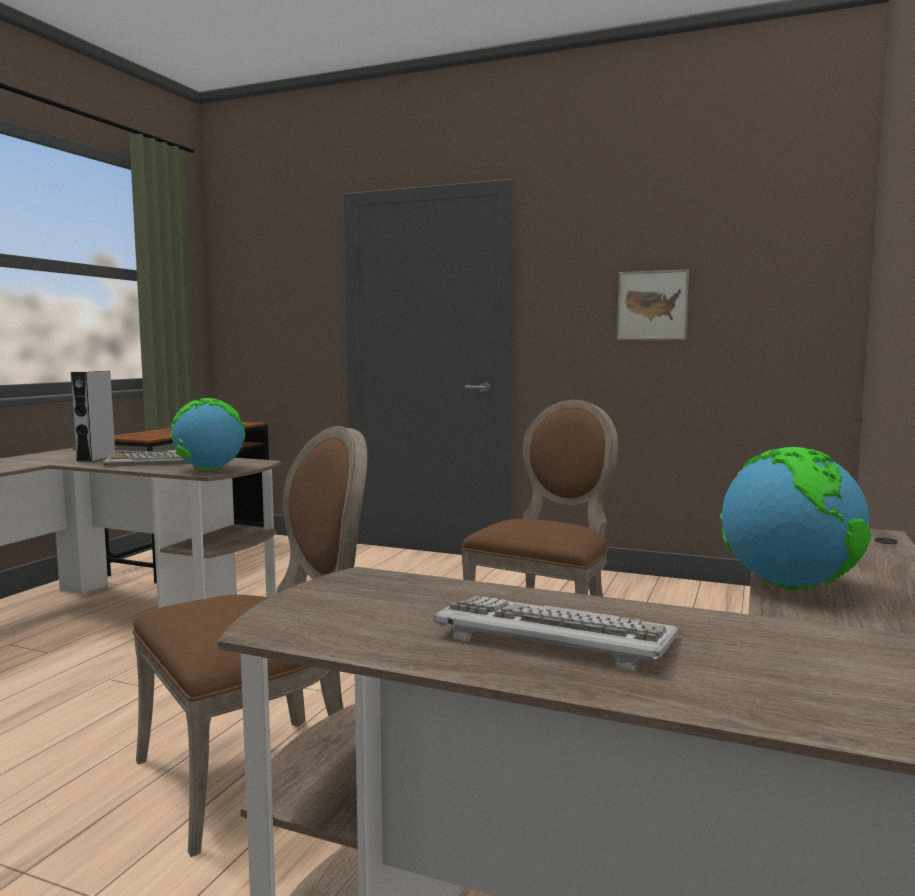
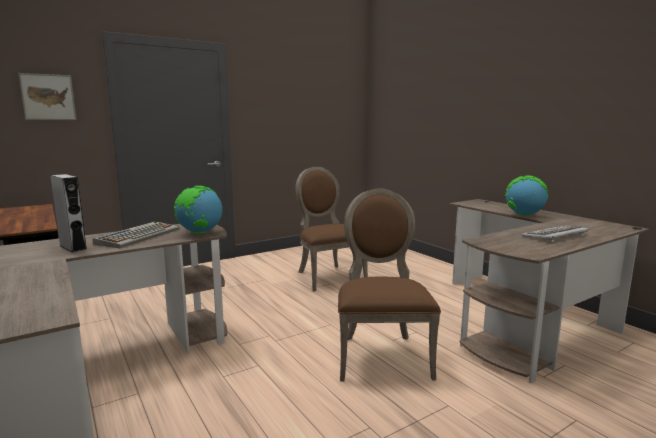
camera: 55 degrees left, 5 degrees up
picture [617,270,689,340] -> picture moved to [19,73,76,120]

